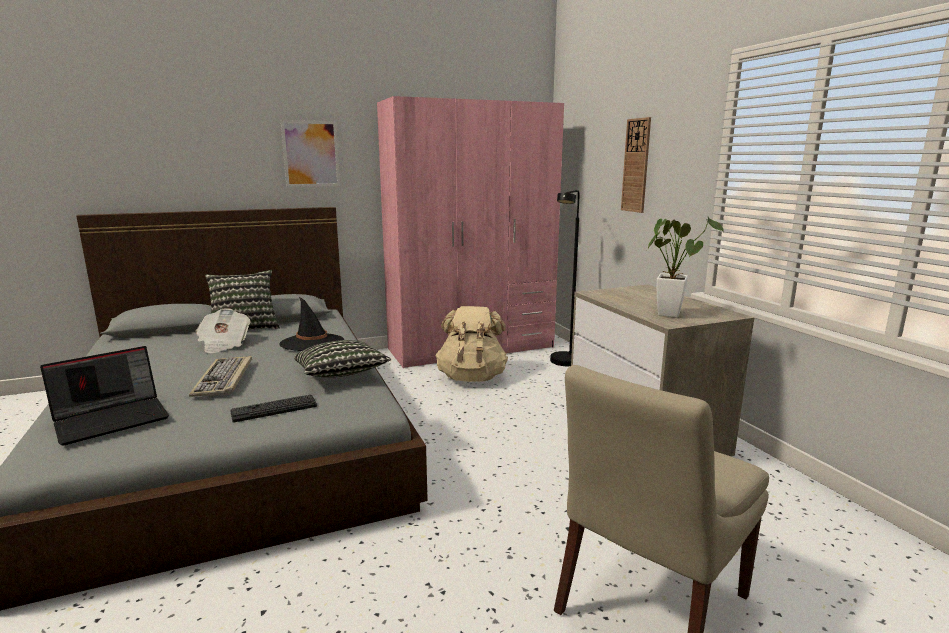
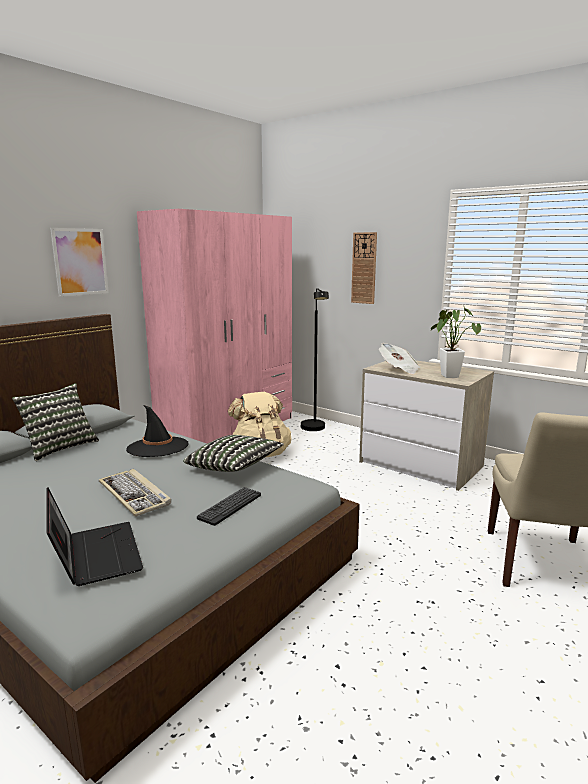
camera: 30 degrees left, 0 degrees up
laptop [40,346,169,446] -> laptop turned 45 degrees counterclockwise [46,487,143,586]
newspaper [196,308,250,353] -> newspaper moved to [379,343,420,374]

